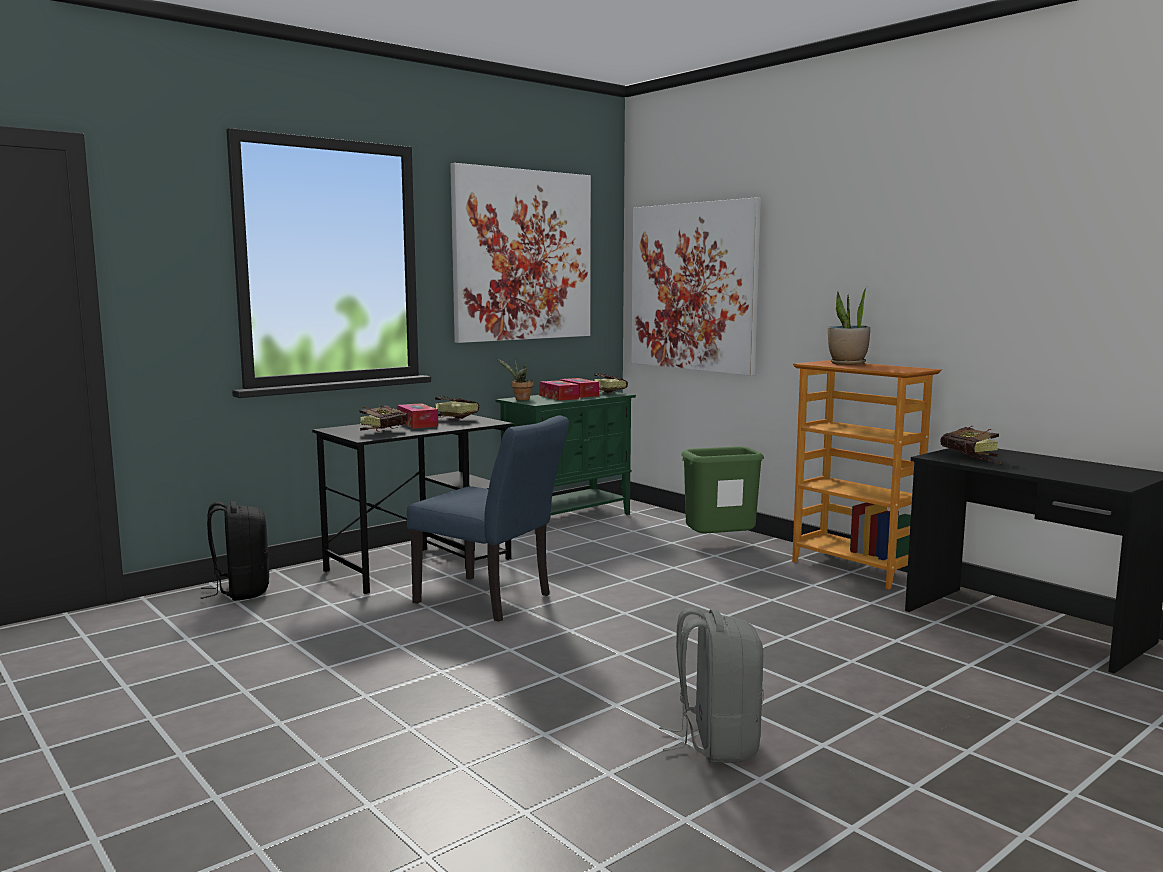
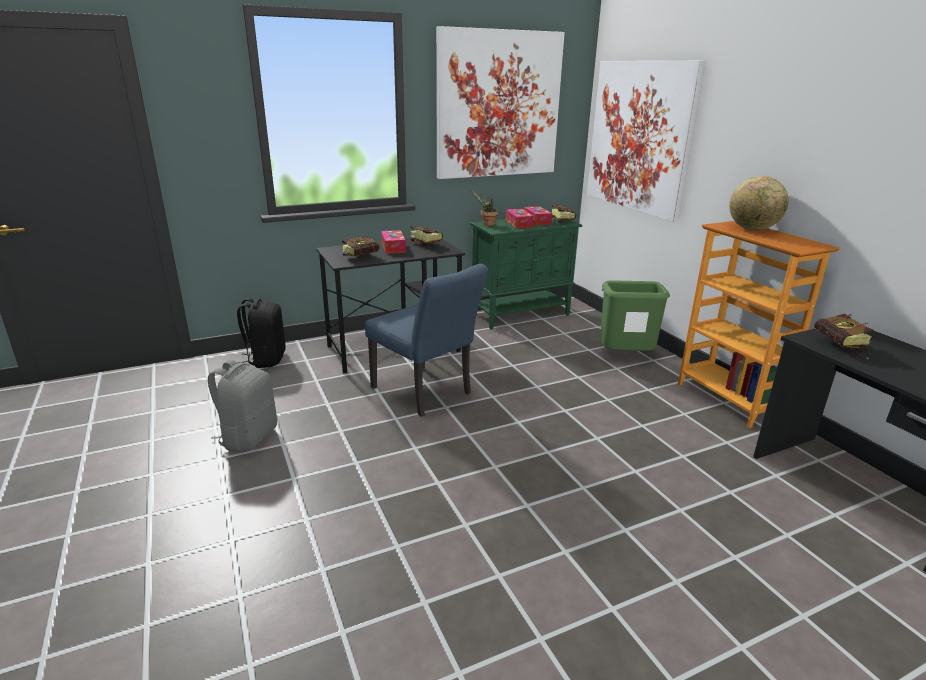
camera: 15 degrees right, 15 degrees up
grey backpack [659,607,764,763] -> grey backpack moved to [208,360,277,452]
potted plant [828,286,870,365] -> globe [729,176,789,230]

